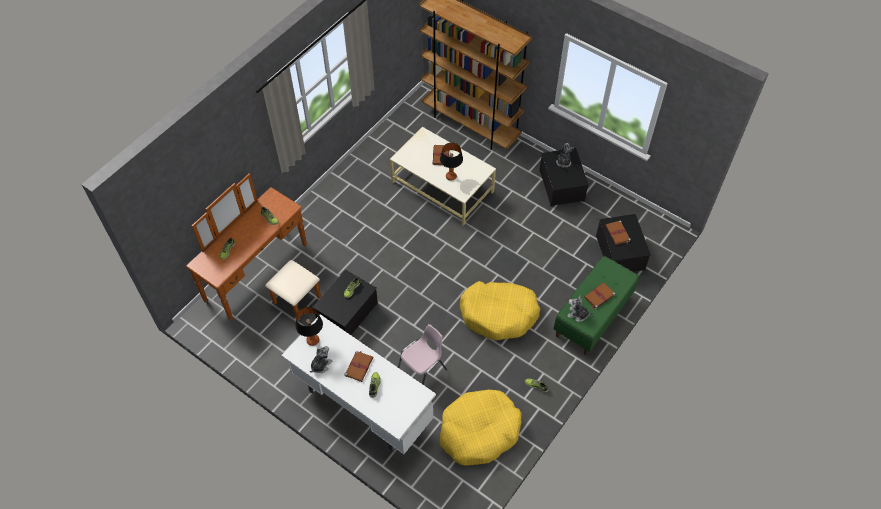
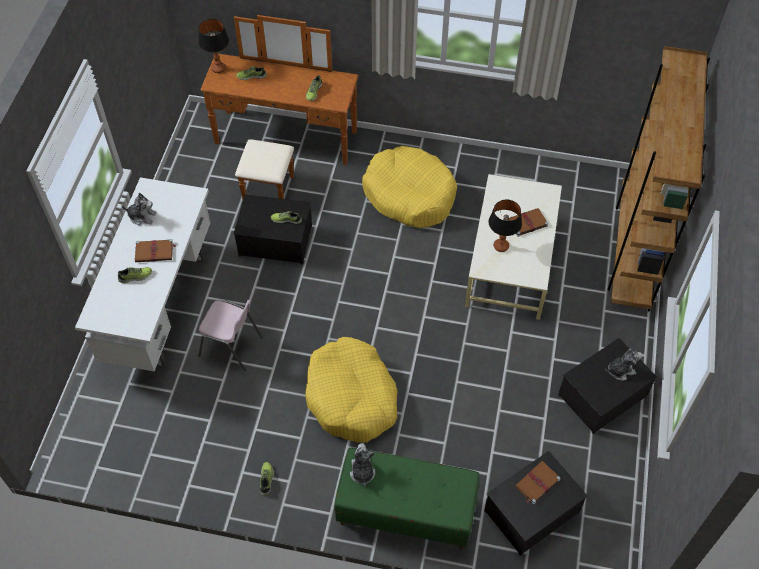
camera: 65 degrees right, 0 degrees up
table lamp [295,307,323,346] -> table lamp moved to [198,19,229,73]
yellow dog bed [440,390,522,466] -> yellow dog bed moved to [362,146,457,228]
brown book [584,282,615,309] -> none

